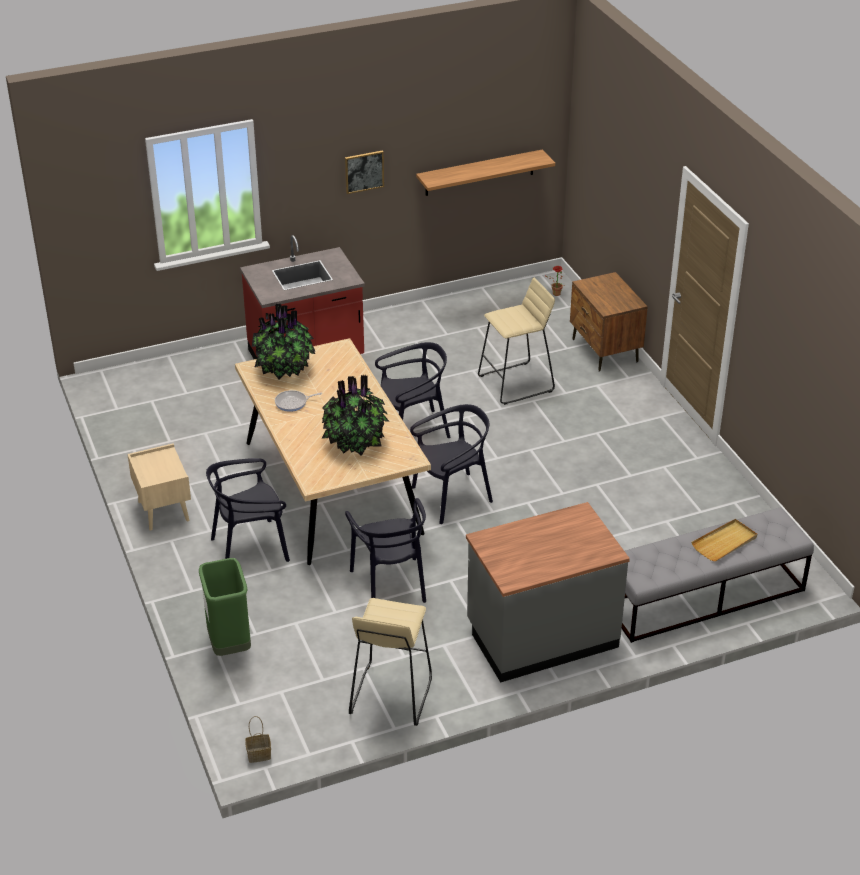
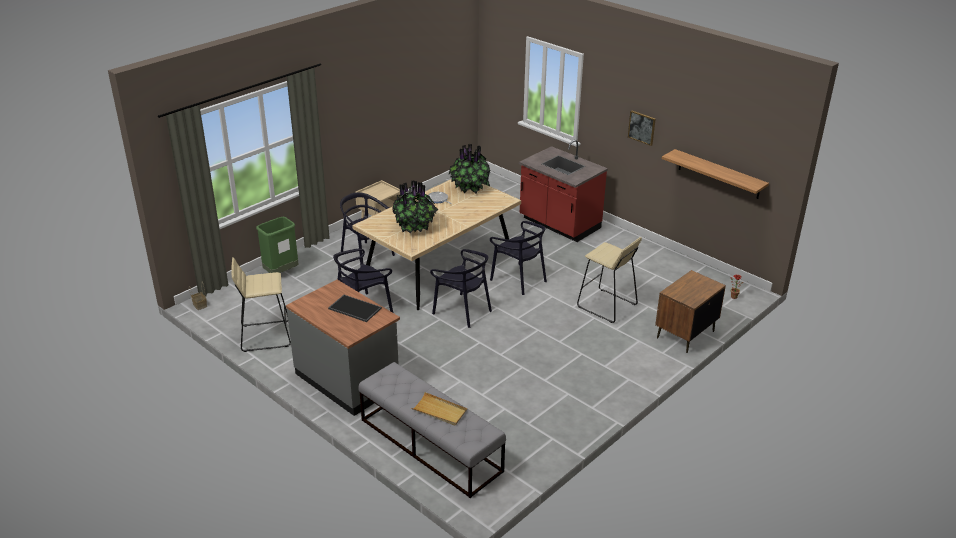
camera: 65 degrees right, 5 degrees down
none -> tray [328,295,382,322]

